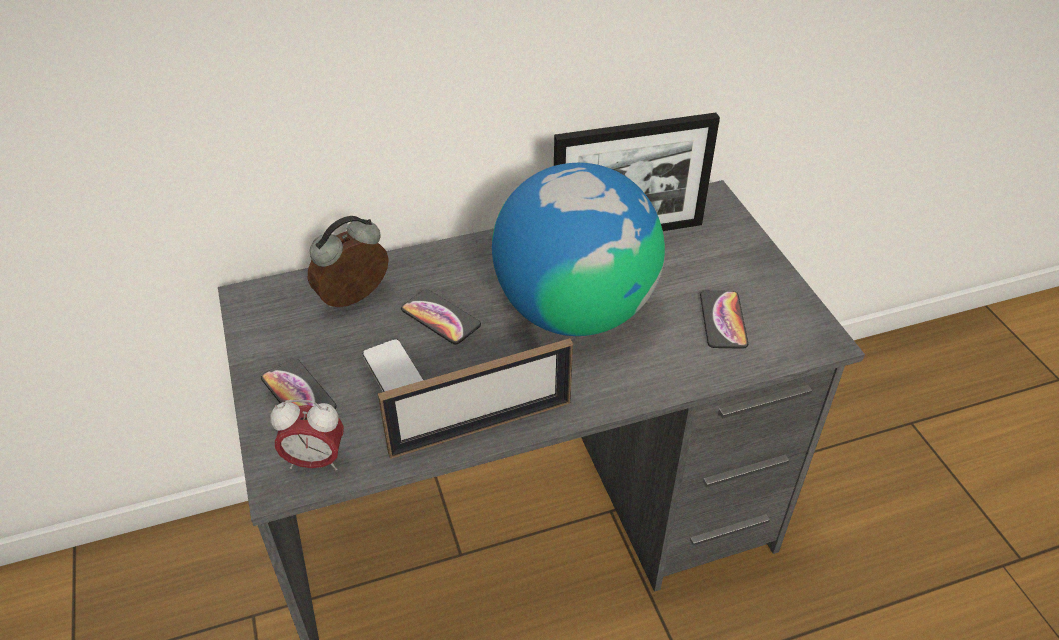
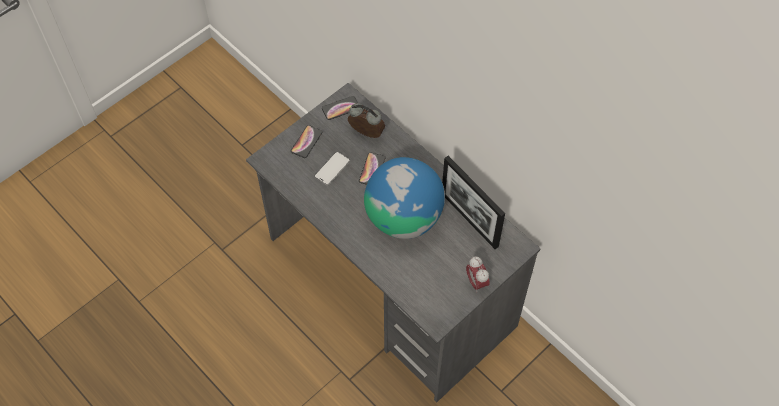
camera: 65 degrees right, 15 degrees up
alarm clock [270,400,344,471] -> alarm clock moved to [466,257,490,292]
picture frame [378,338,573,459] -> none
phone [700,291,748,349] -> phone moved to [322,96,358,120]

